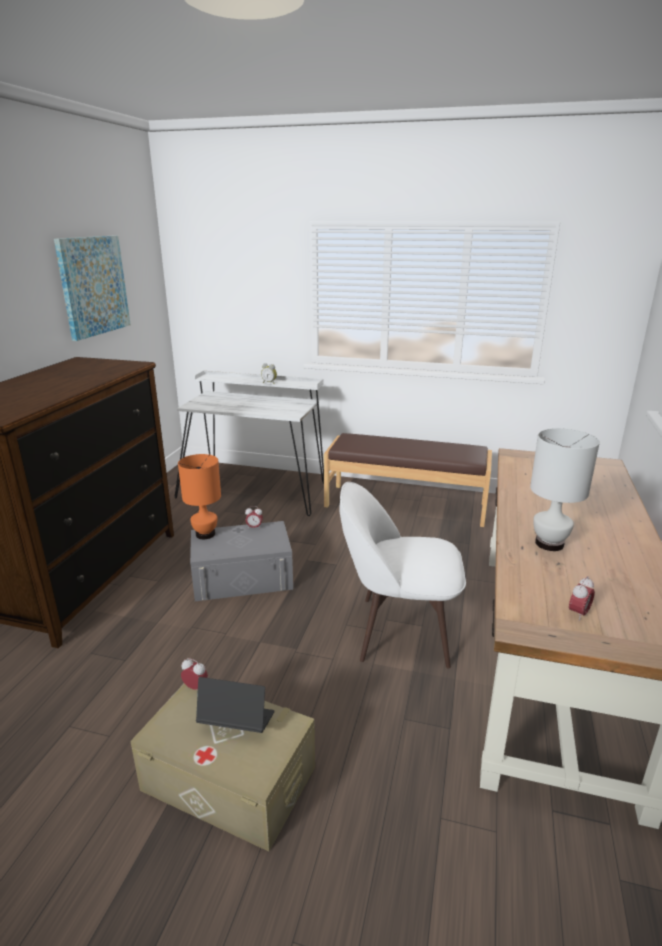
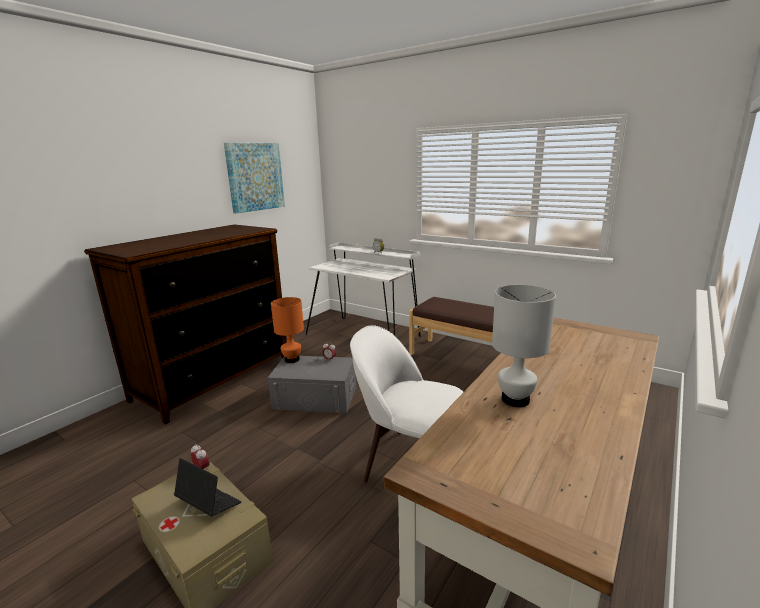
camera: 20 degrees right, 5 degrees down
alarm clock [569,576,595,621] -> none

